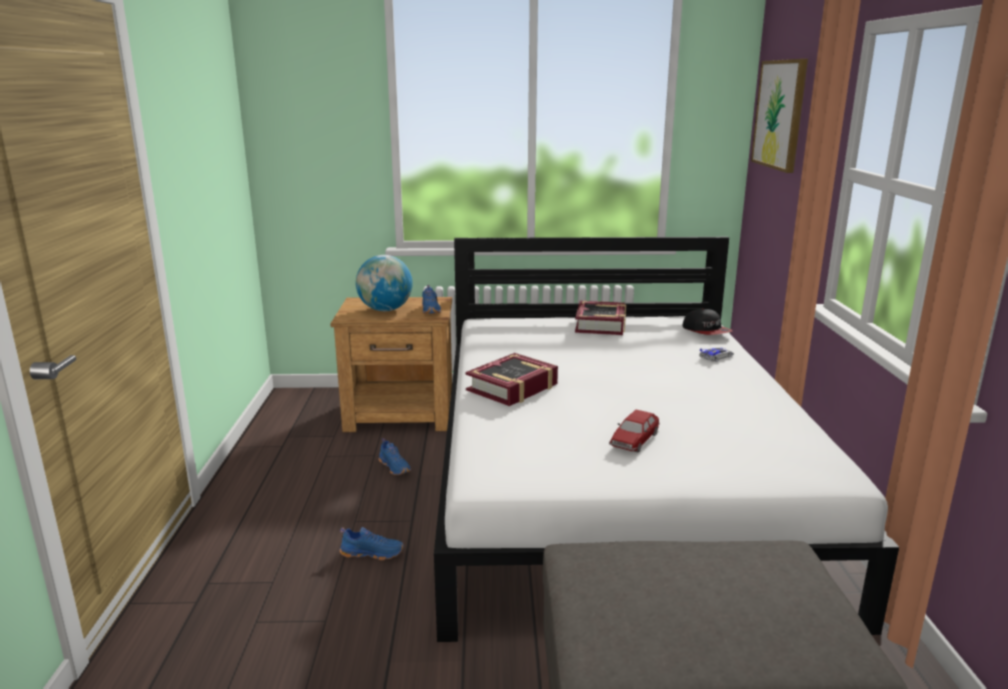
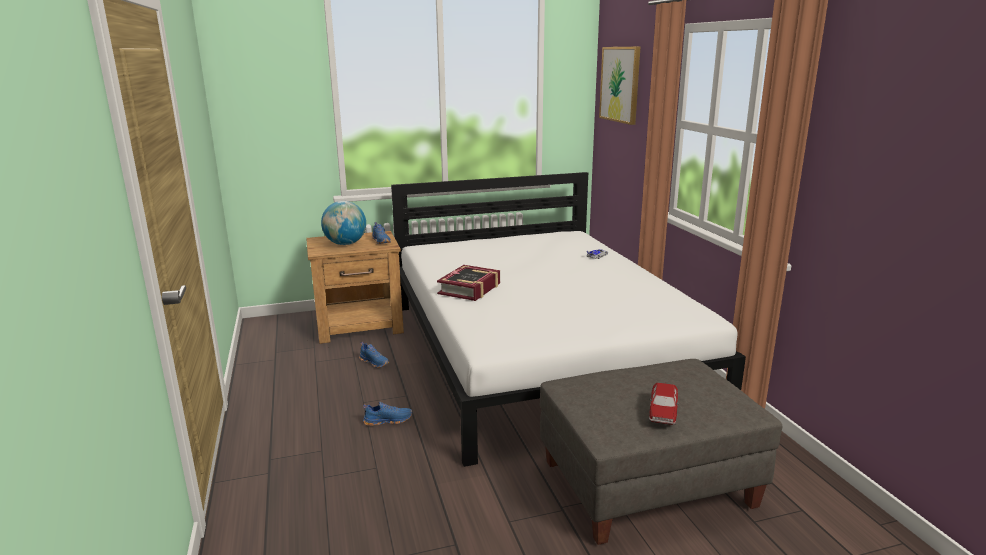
camera: 15 degrees left, 0 degrees up
book [575,301,626,335] -> none
toy car [609,410,660,452] -> toy car moved to [649,383,679,425]
cap [682,309,733,335] -> none

